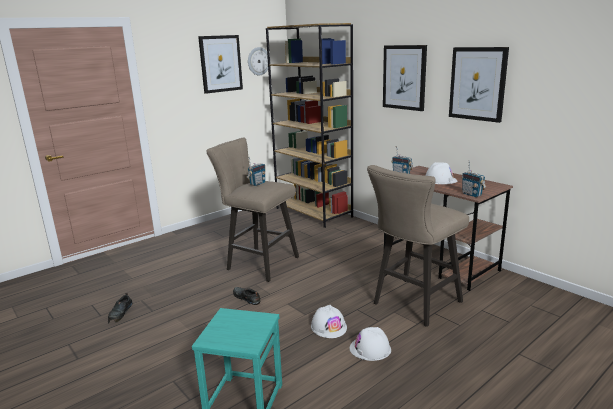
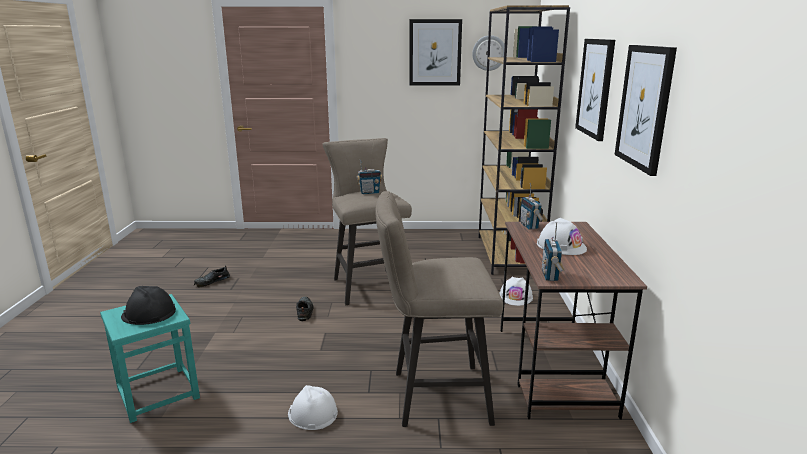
camera: 40 degrees right, 0 degrees up
white hard hat [311,305,347,338] -> white hard hat moved to [499,277,533,306]
none -> black hard hat [121,286,176,325]

